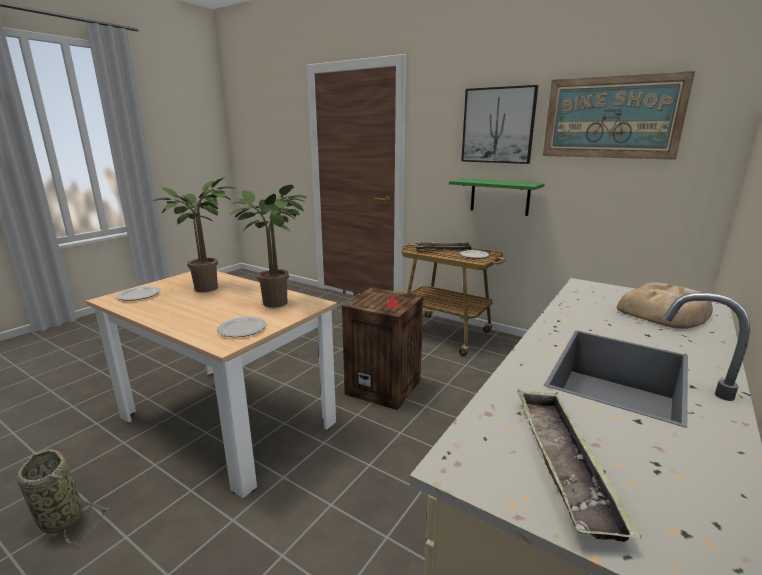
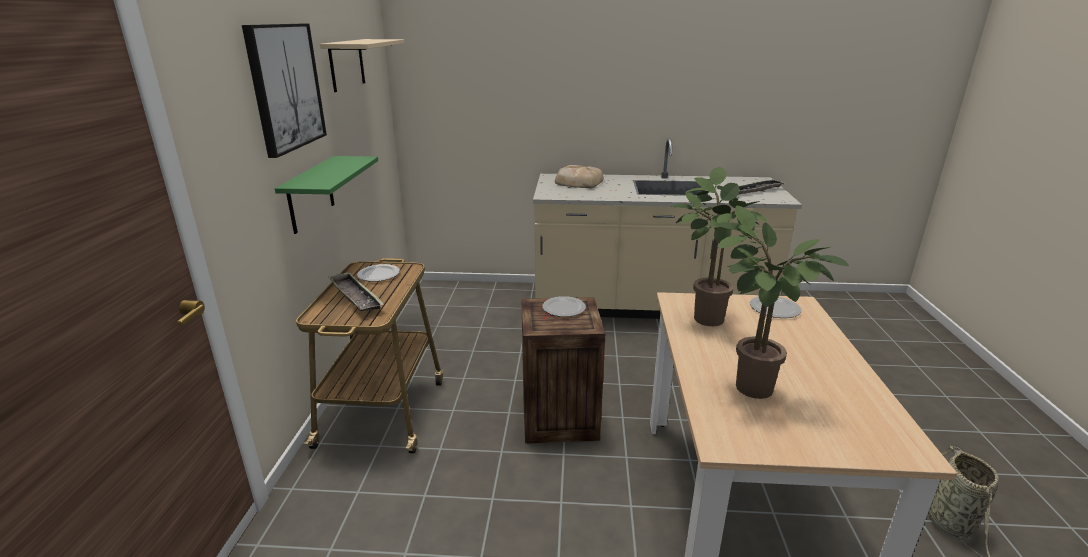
camera: 120 degrees left, 5 degrees up
plate [116,286,160,300] -> plate moved to [543,296,586,317]
picture [543,71,695,160] -> beige shelf [320,39,404,92]

